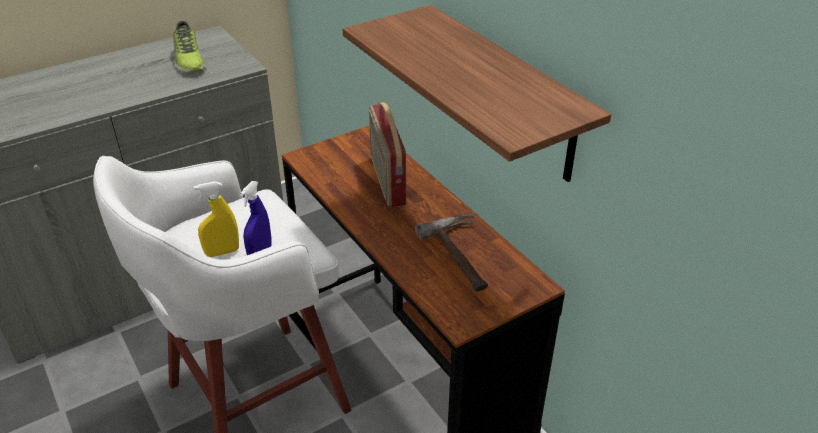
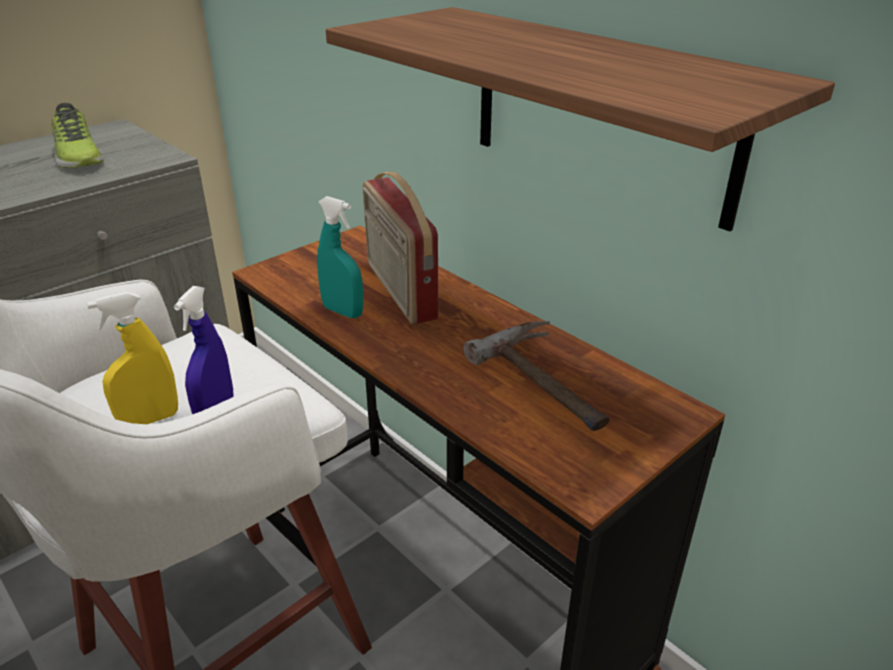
camera: 10 degrees left, 5 degrees down
none -> turquoise spray bottle [317,196,363,318]

